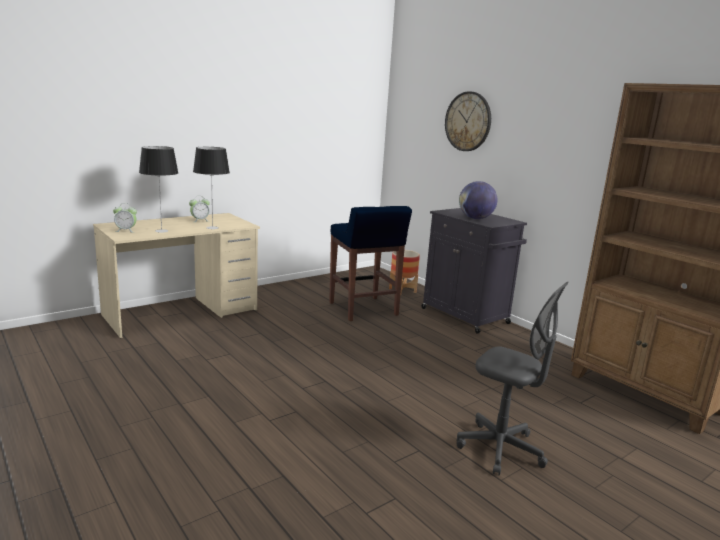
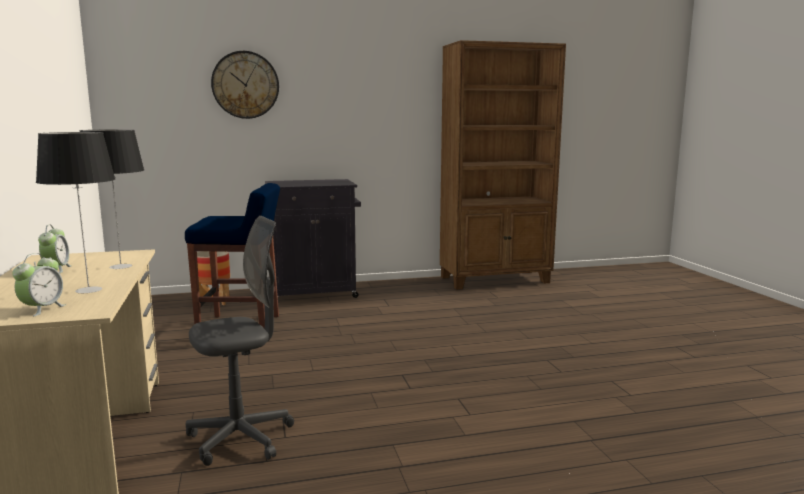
camera: 65 degrees left, 5 degrees down
grey office chair [457,282,568,476] -> grey office chair moved to [186,216,294,466]
globe [459,181,498,219] -> none

